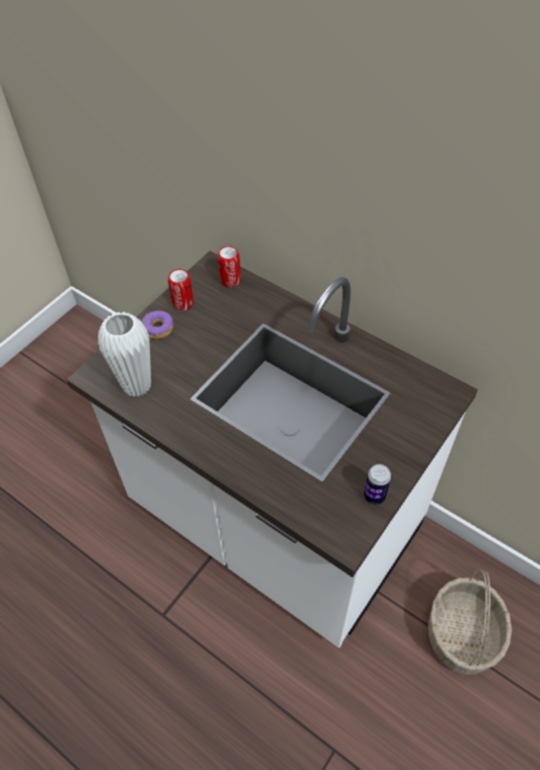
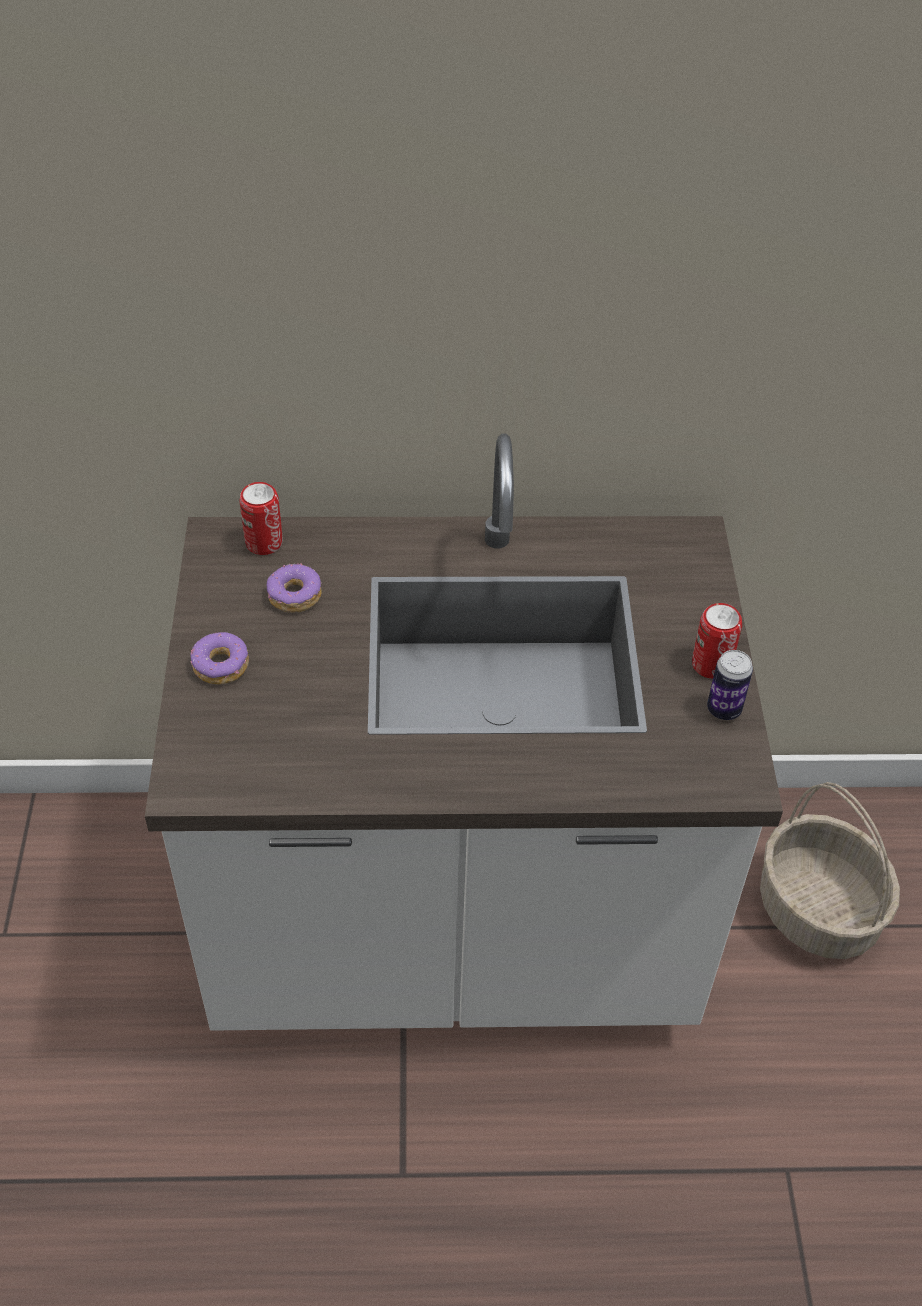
camera: 40 degrees left, 5 degrees down
white vase [98,312,151,397] -> none
can [168,269,194,311] -> can moved to [692,603,742,679]
none -> donut [267,563,322,612]

